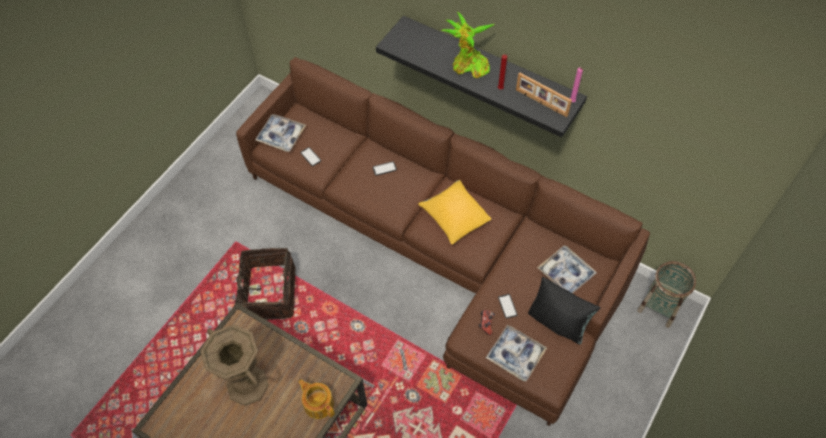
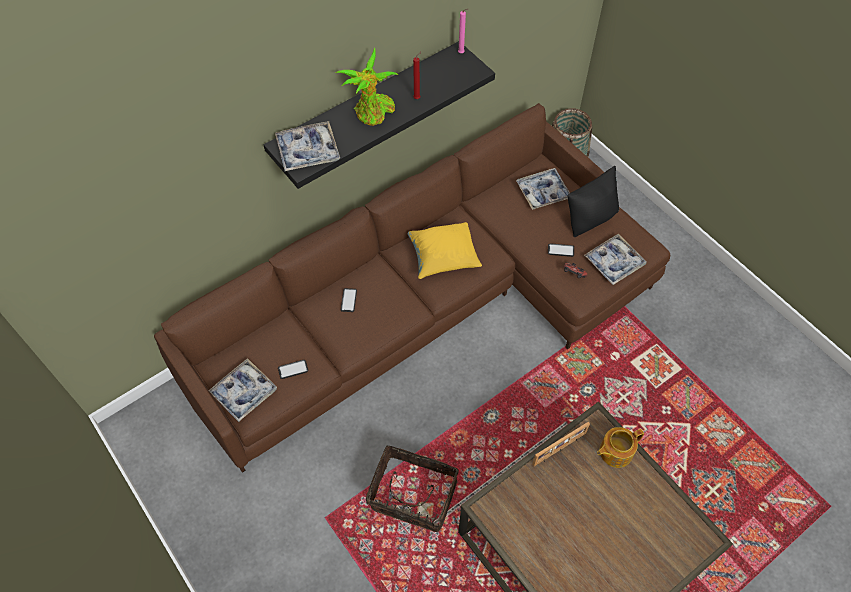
camera: 70 degrees left, 0 degrees up
brown vase [200,324,269,406] -> none
picture frame [516,73,572,117] -> picture frame moved to [532,422,590,466]
none -> tray [275,121,340,171]

